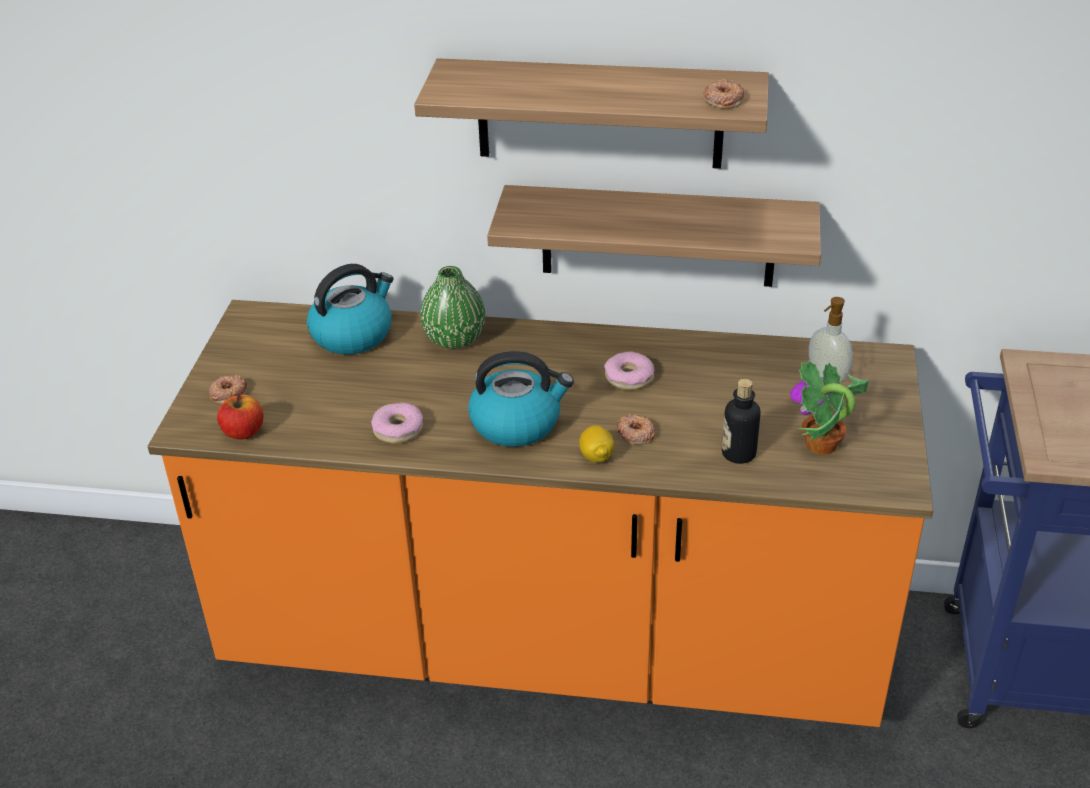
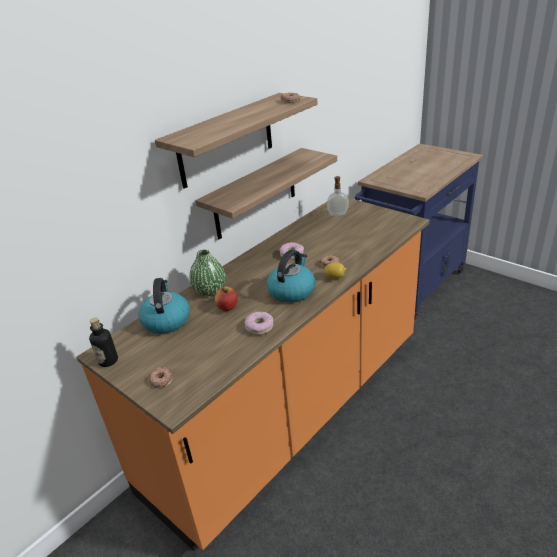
camera: 55 degrees left, 5 degrees down
apple [217,395,264,440] -> apple moved to [215,287,238,311]
bottle [722,379,761,464] -> bottle moved to [89,318,118,367]
potted plant [790,360,869,455] -> none

